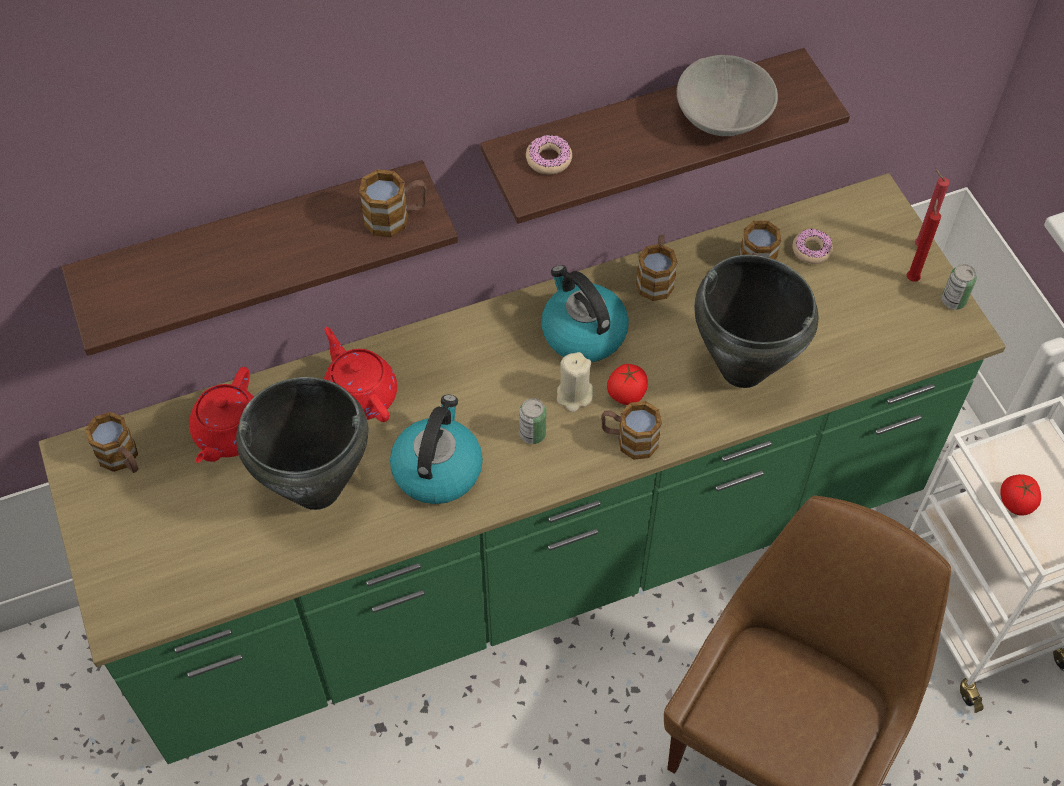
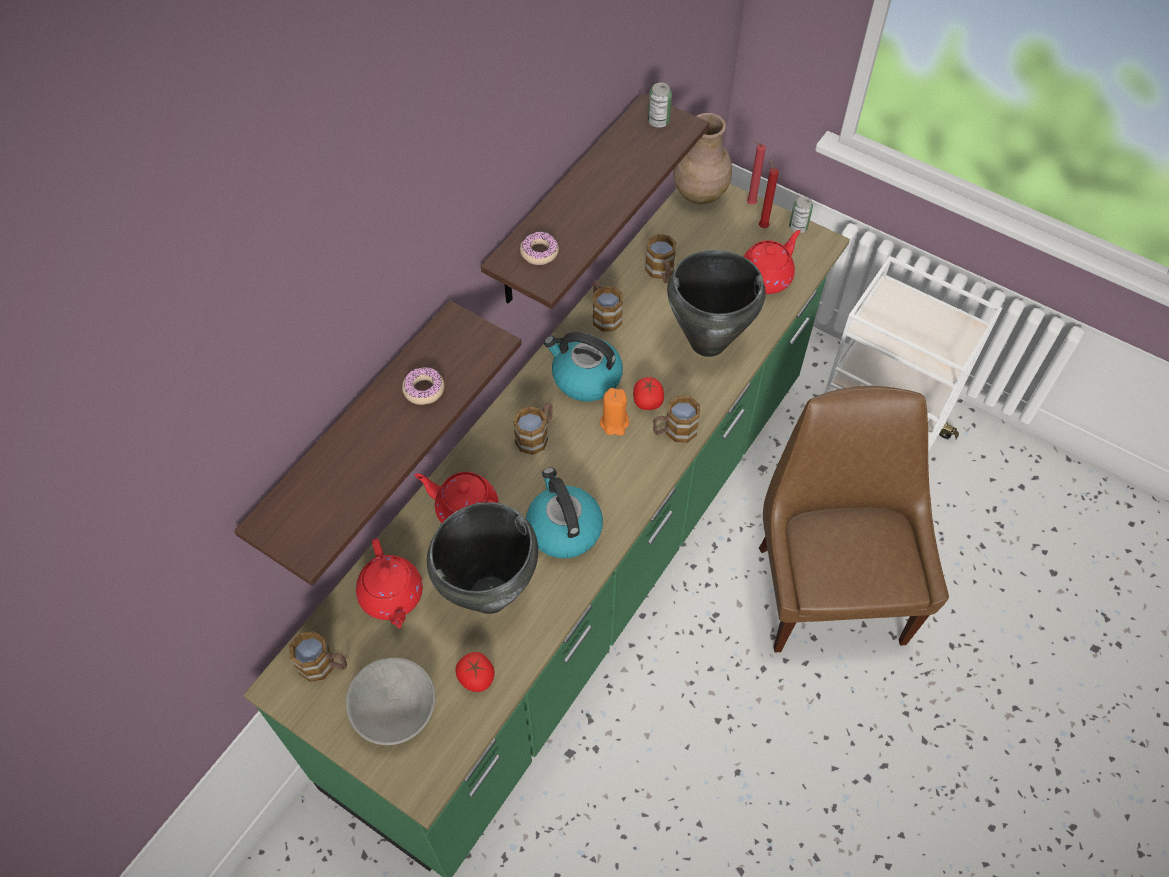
camera: 35 degrees left, 0 degrees up
mug [359,169,427,237] -> mug moved to [513,402,553,455]
can [519,398,546,444] -> can moved to [648,83,672,128]
beige candle [557,352,594,412] -> orange candle [600,388,629,436]
grey bowl [677,55,778,136] -> grey bowl moved to [346,658,436,745]
donut [793,229,833,264] -> donut moved to [402,367,444,405]
tomato [1000,474,1041,516] -> tomato moved to [455,652,495,692]
none -> brown vase [673,113,732,204]
none -> red teapot [743,230,801,294]

